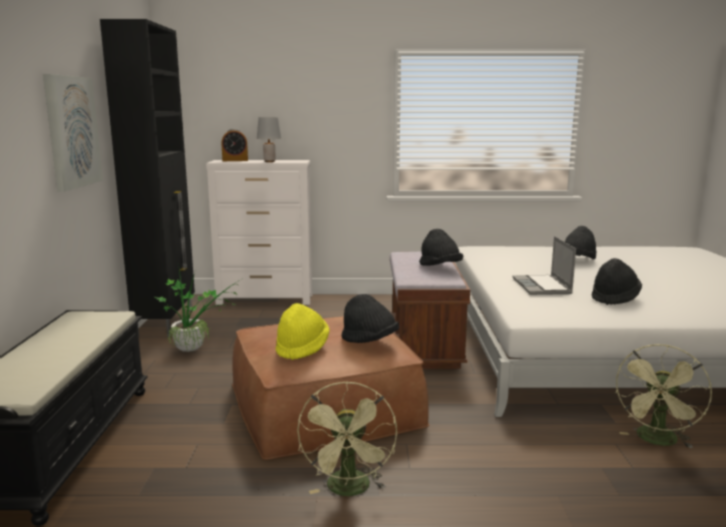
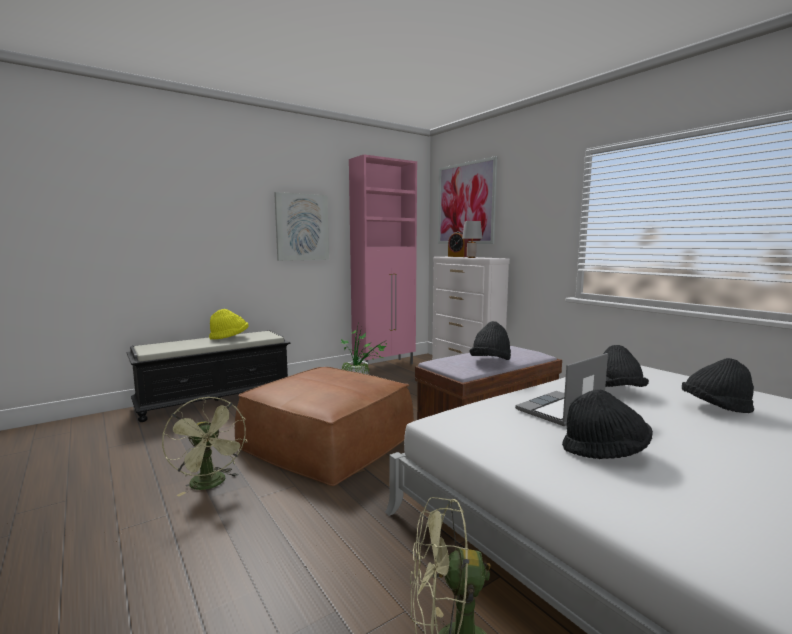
camera: 55 degrees right, 5 degrees down
black cabinet [100,19,195,337] -> pink cabinet [349,154,417,365]
yellow hat [276,303,330,360] -> yellow hat moved to [209,309,248,339]
green fan [297,381,397,496] -> green fan turned 90 degrees counterclockwise [162,397,247,497]
black hat [341,294,399,343] -> black hat moved to [603,345,649,387]
none -> picture [438,156,497,244]

